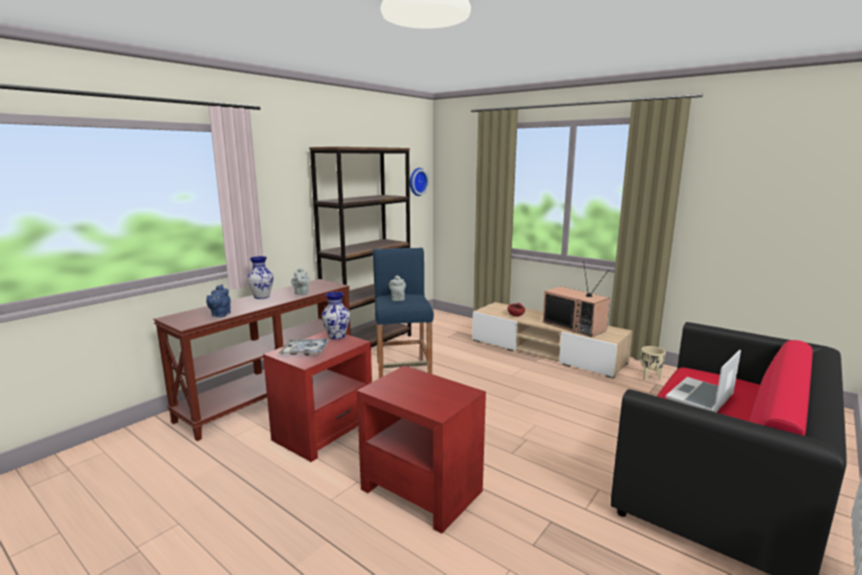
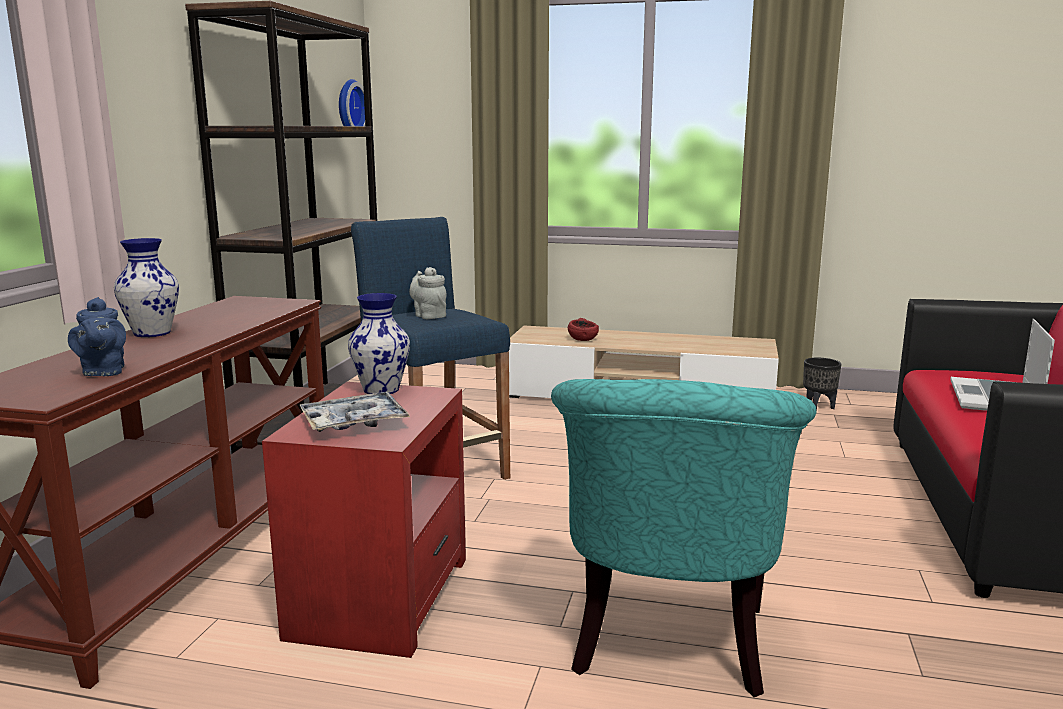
camera: 25 degrees left, 0 degrees up
grey teapot [291,267,310,295] -> none
red side table [357,366,486,534] -> turquoise armchair [551,379,817,697]
television [543,261,610,337] -> none
beige planter [641,346,666,380] -> black planter [803,358,842,411]

